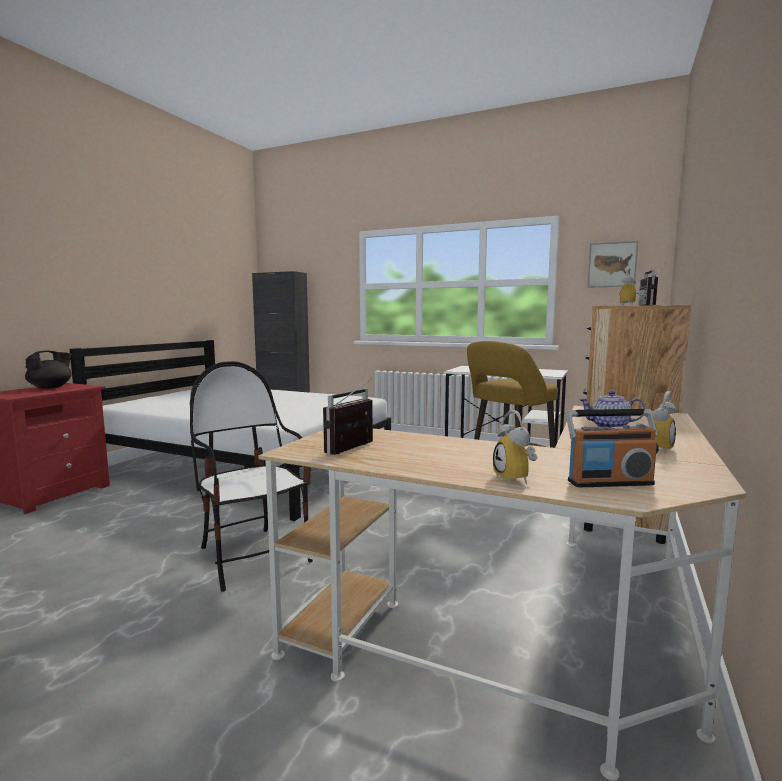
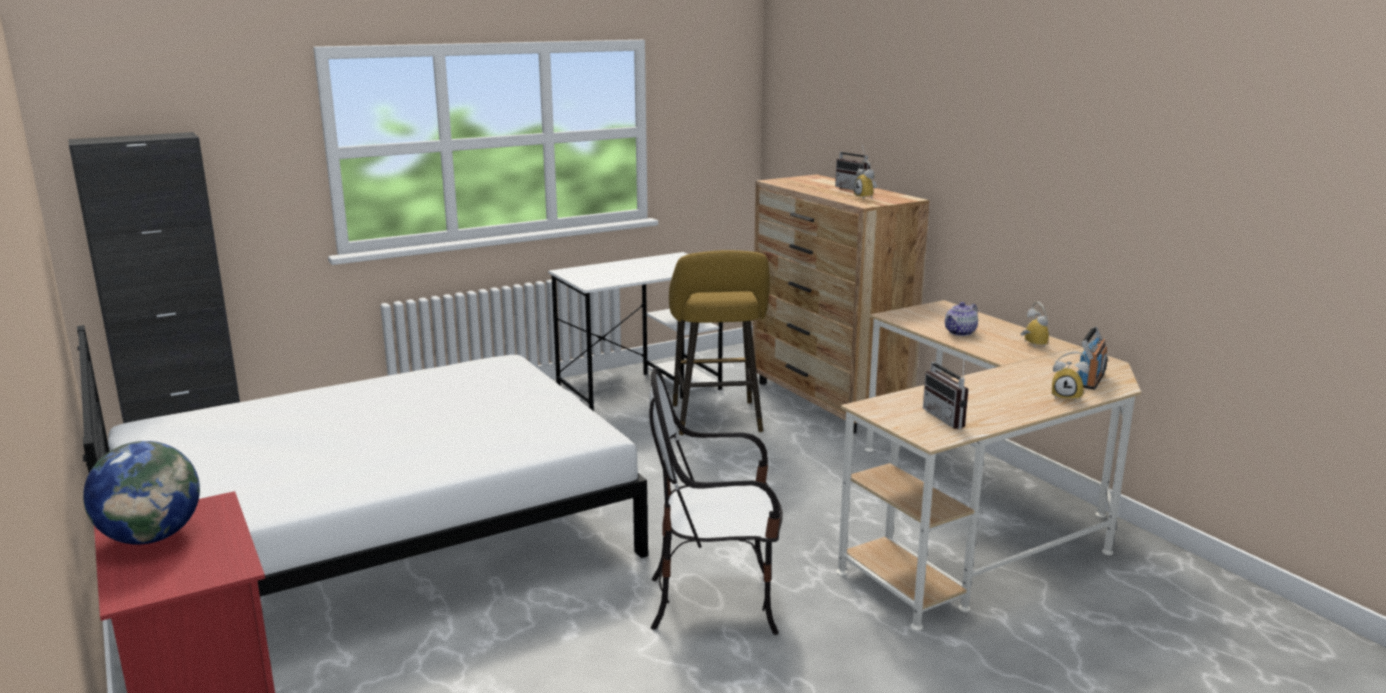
camera: 55 degrees left, 10 degrees up
black teapot [25,351,72,389] -> globe [83,441,200,544]
picture [587,241,638,288] -> none

